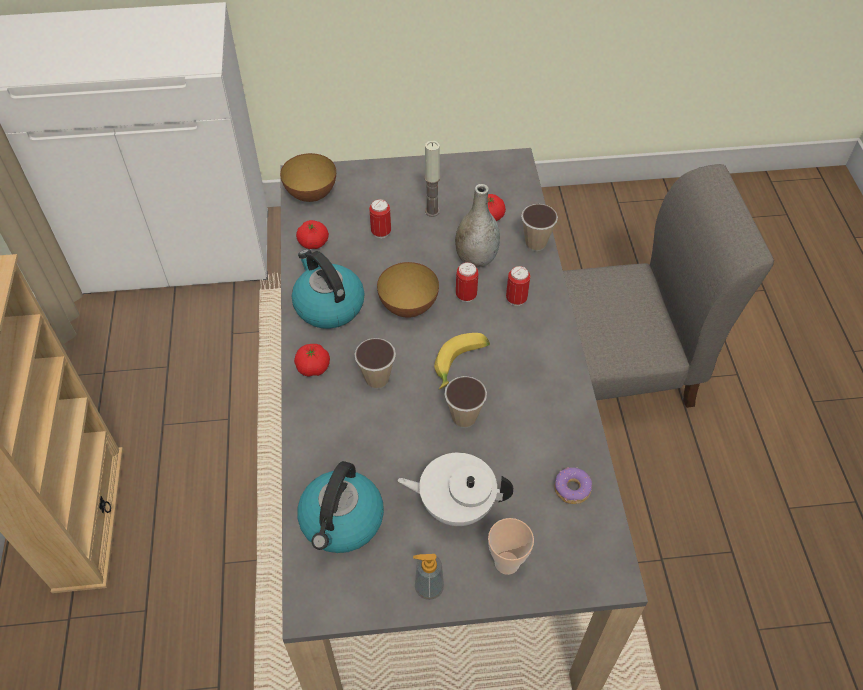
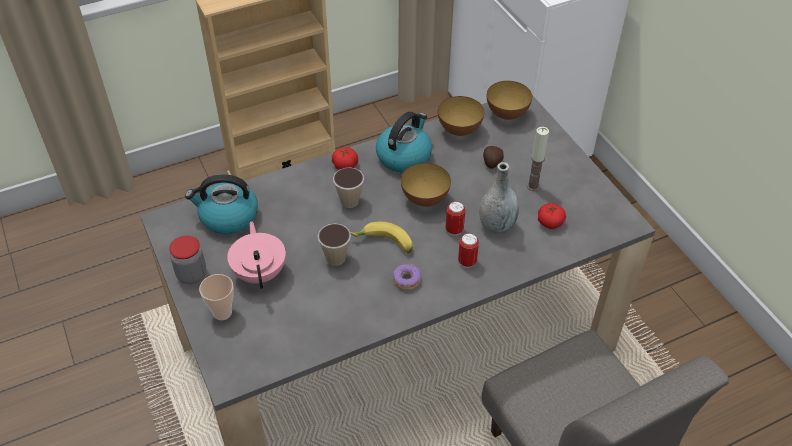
camera: 70 degrees right, 5 degrees down
tomato [296,220,329,249] -> bowl [438,96,484,136]
can [369,199,391,238] -> potato [483,146,504,169]
white teapot [398,453,513,526] -> pink teapot [227,222,286,289]
soap dispenser [413,554,444,600] -> jar [169,236,206,284]
cup [521,204,558,251] -> none
donut [554,467,592,504] -> donut moved to [392,264,421,290]

